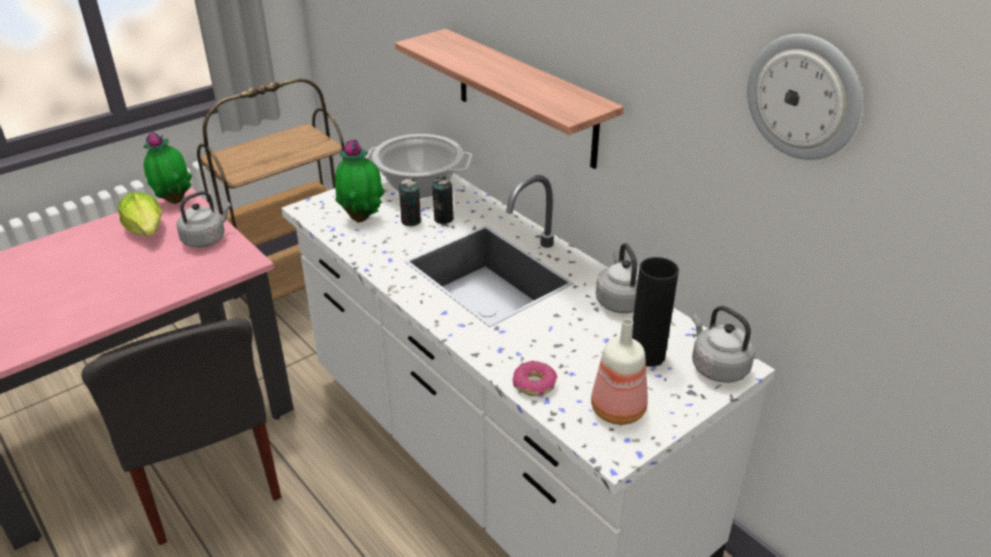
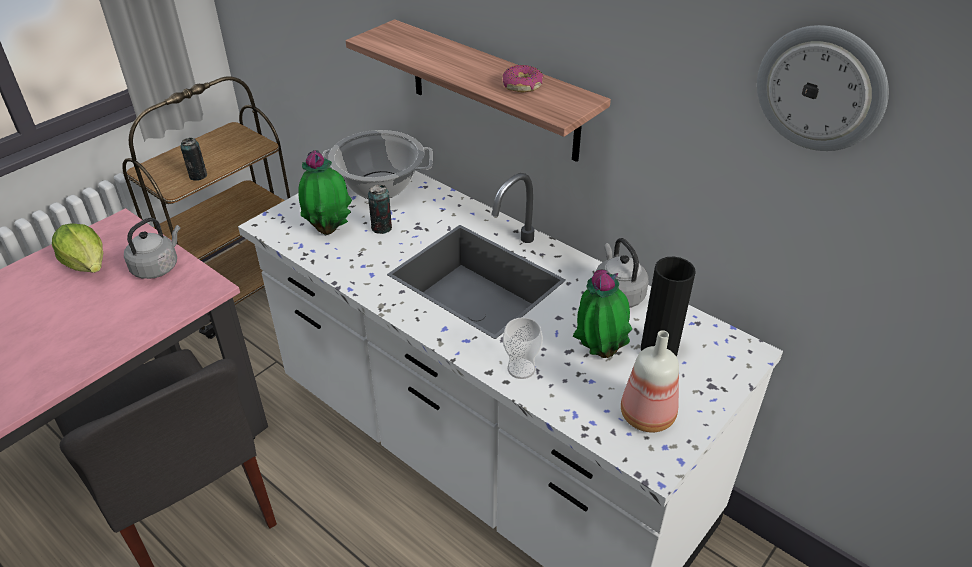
camera: 10 degrees left, 5 degrees up
potted plant [144,132,192,204] -> potted plant moved to [573,269,632,358]
can [432,176,454,224] -> can moved to [180,138,207,181]
donut [513,361,558,396] -> donut moved to [502,65,544,93]
grey kettle [692,306,755,383] -> none
none -> cup [503,318,543,379]

